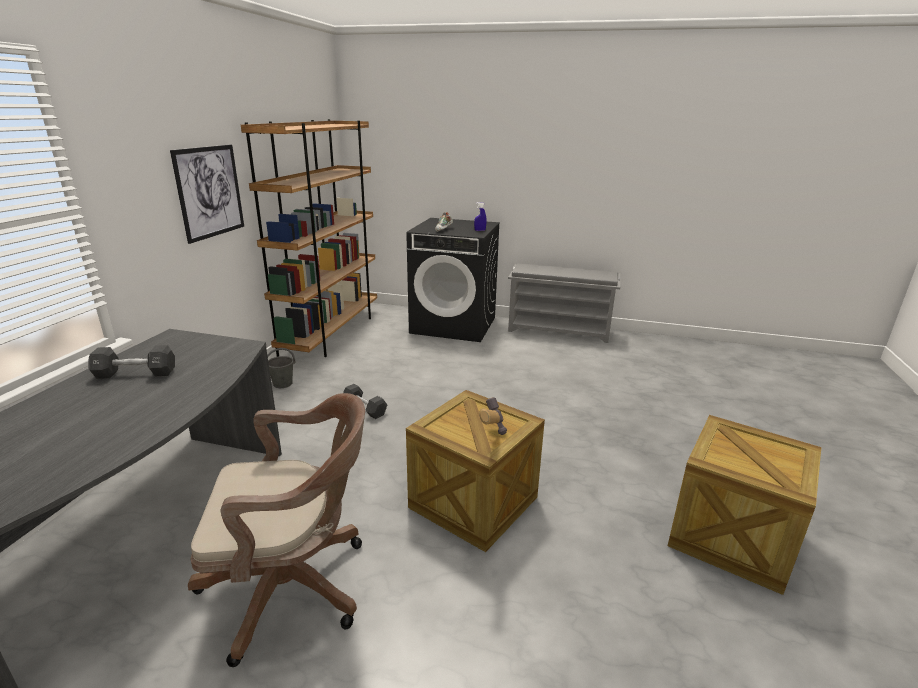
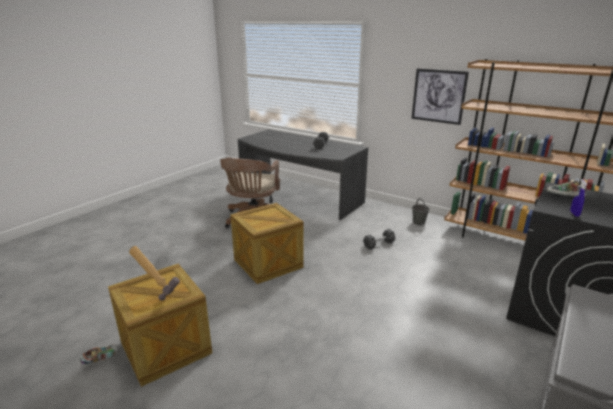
camera: 110 degrees right, 0 degrees up
hammer [479,397,507,435] -> hammer moved to [129,246,180,301]
none -> shoe [80,345,119,367]

